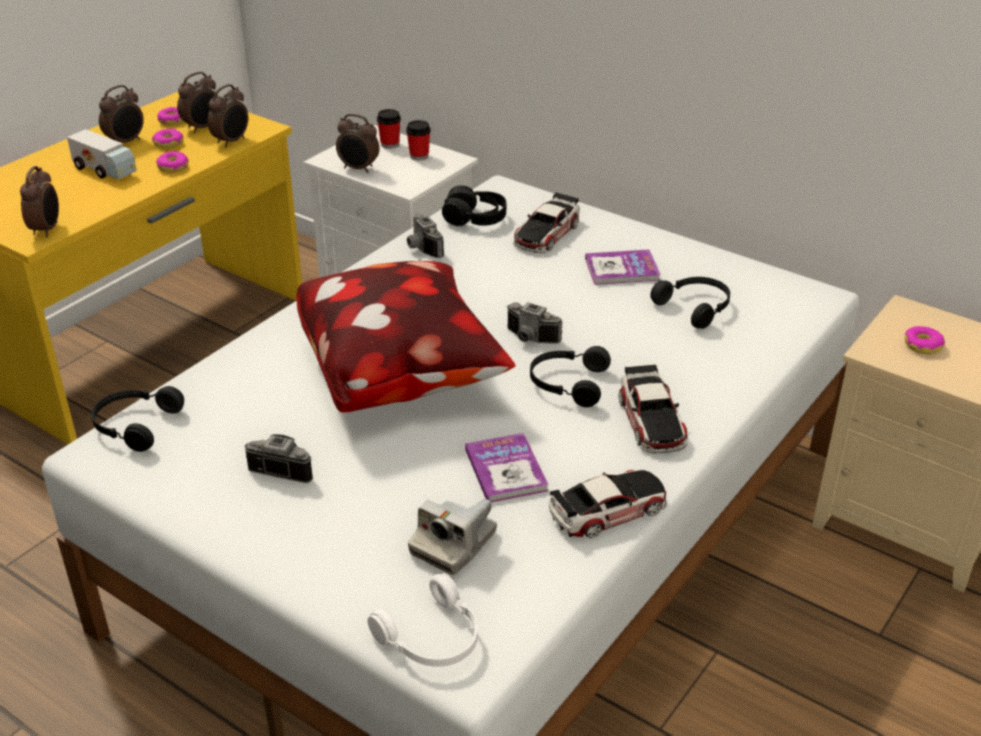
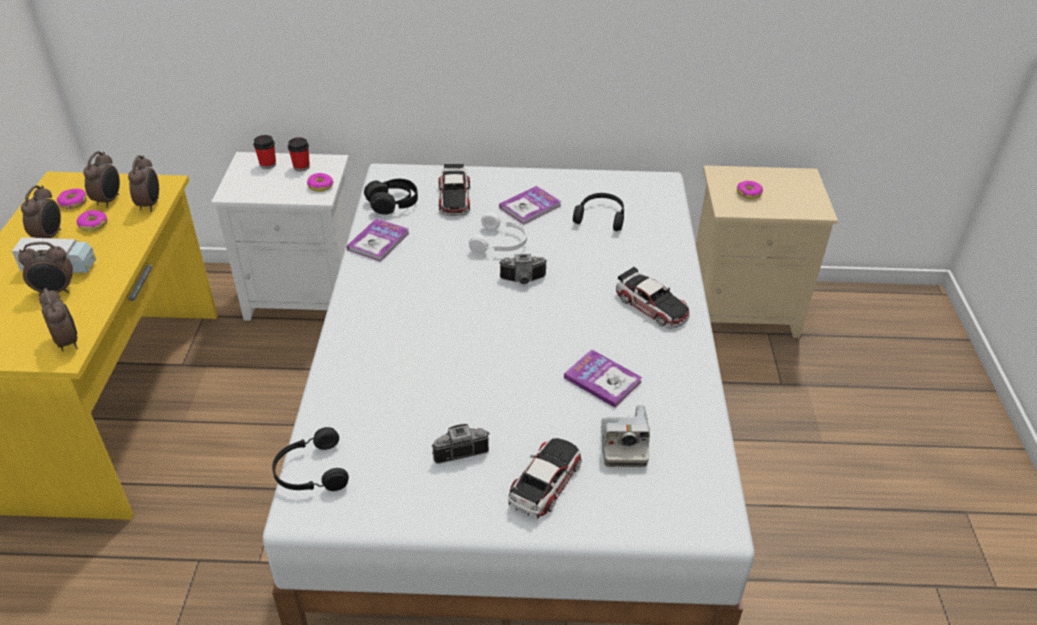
camera: 35 degrees left, 5 degrees up
donut [156,151,189,173] -> donut moved to [307,173,334,192]
pillow [296,261,515,412] -> none
alarm clock [336,114,380,173] -> alarm clock moved to [18,242,73,296]
white headphones [368,573,478,667] -> white headphones moved to [469,212,527,254]
camera [407,214,444,258] -> book [347,218,409,262]
black headphones [530,346,611,407] -> none
toy car [549,470,666,538] -> toy car moved to [508,438,582,519]

